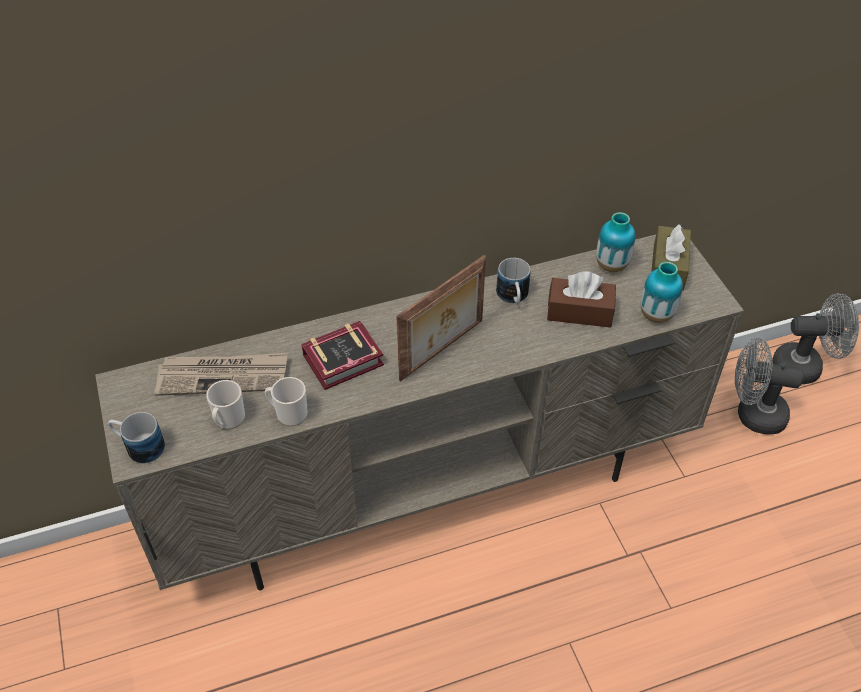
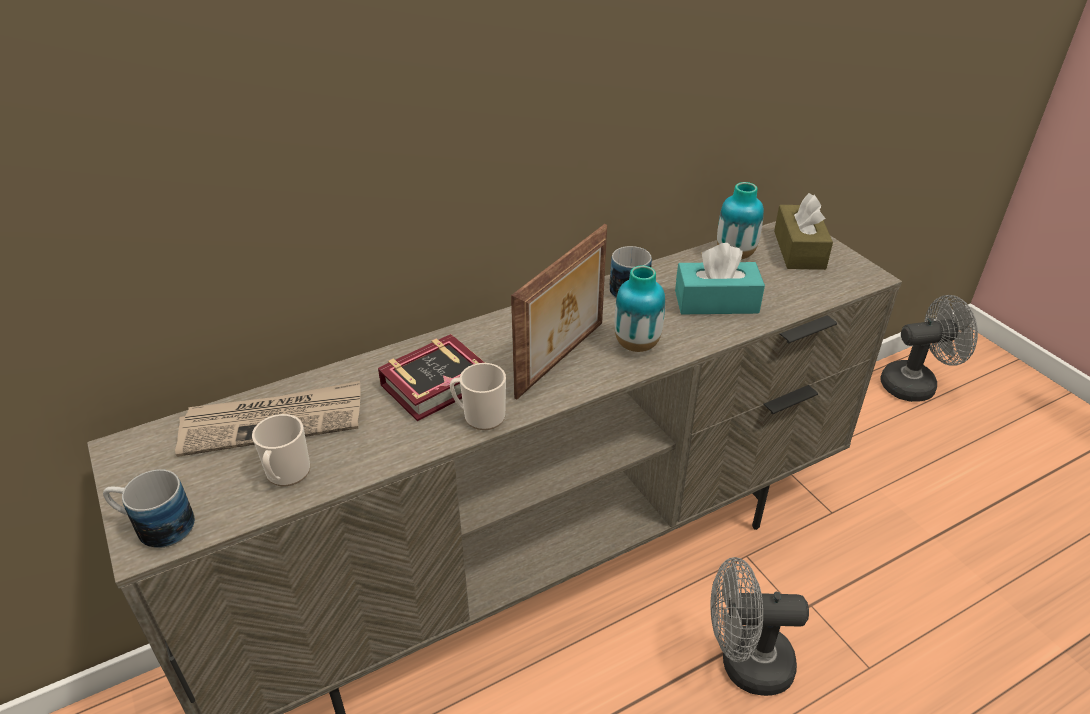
camera: 10 degrees left, 10 degrees down
mug [265,377,308,426] -> mug moved to [450,363,506,430]
brown tissue box [547,271,616,328] -> turquoise tissue box [675,243,765,314]
vase [641,262,683,323] -> vase moved to [615,266,665,352]
grey fan [735,338,804,435] -> grey fan moved to [710,557,809,696]

